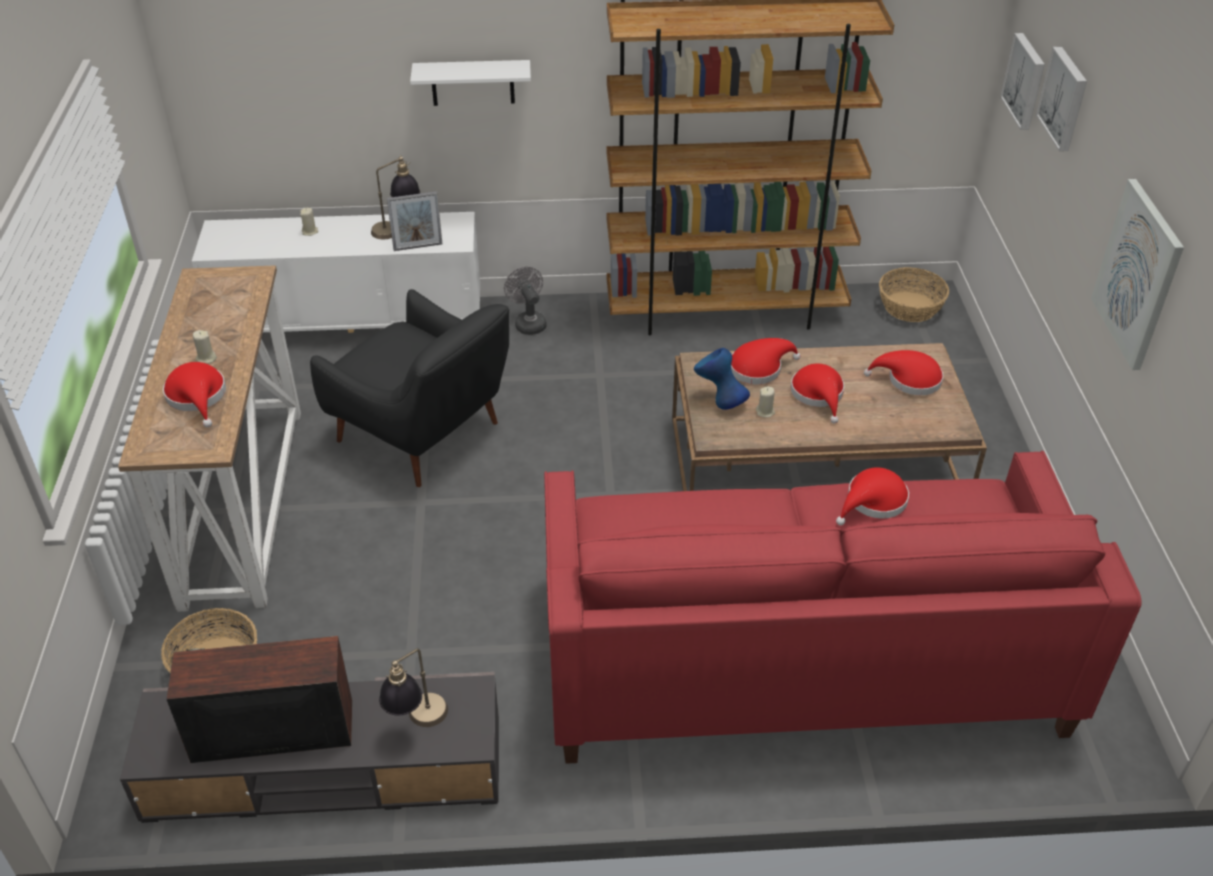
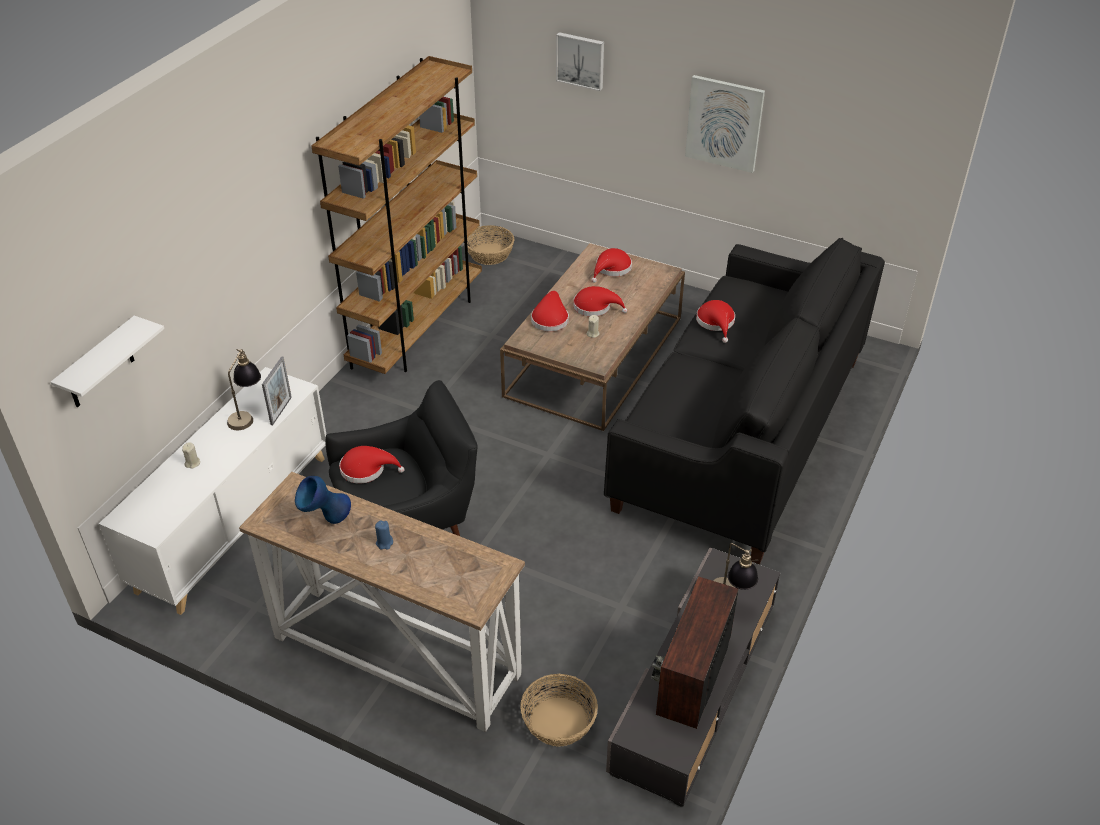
camera: 60 degrees left, 0 degrees up
red hat [163,362,226,428] -> red hat moved to [339,446,405,484]
beige candle [193,330,217,364] -> blue candle [375,521,393,550]
white shelf [410,60,531,106] -> white shelf moved to [51,316,164,408]
grey fan [504,266,547,335] -> none
red sofa [544,451,1142,764] -> black sofa [604,238,885,564]
blue vase [694,348,750,410] -> blue vase moved to [295,476,351,524]
picture [1000,33,1045,130] -> none

